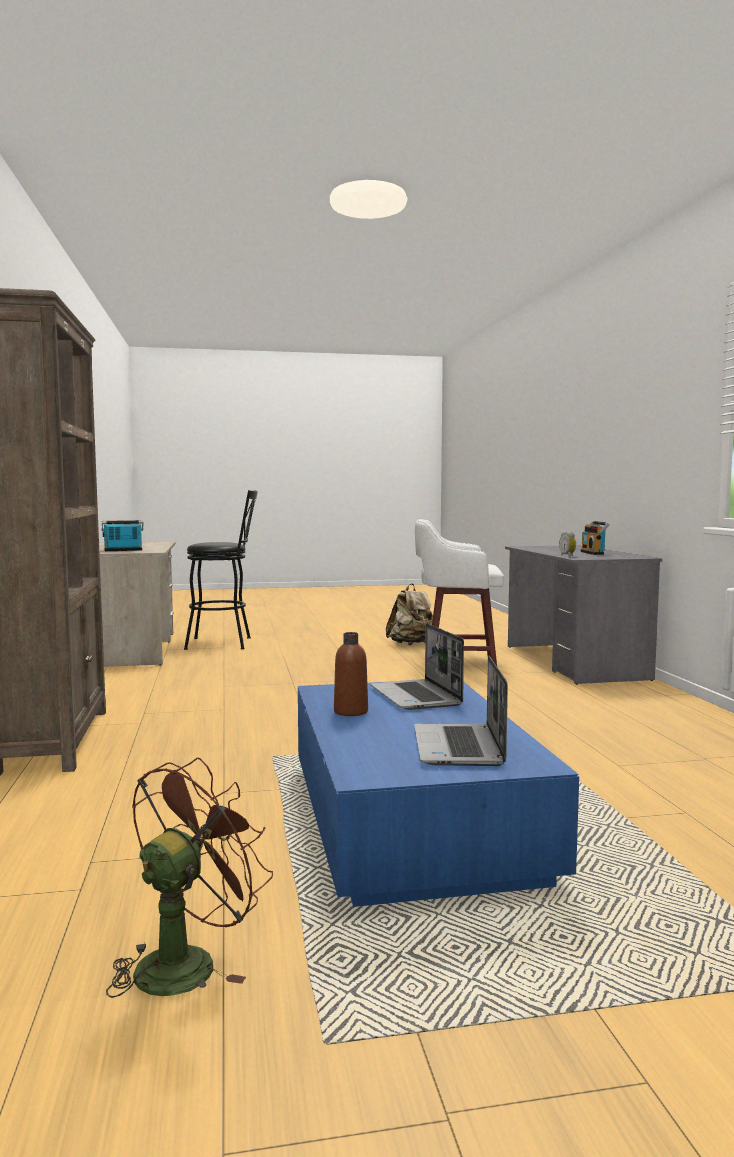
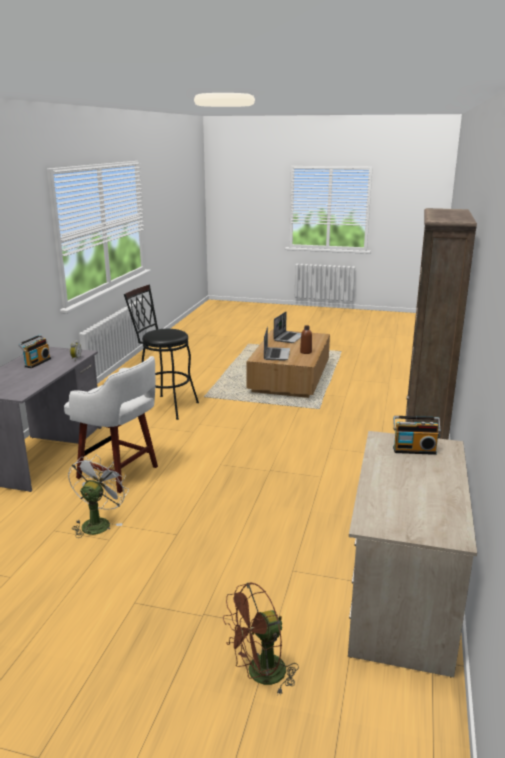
camera: 155 degrees left, 15 degrees up
brown fan [106,757,273,998] -> brown fan moved to [223,583,299,696]
black stool [184,490,258,650] -> black stool moved to [124,284,199,420]
blue coffee table [298,682,579,907] -> brown coffee table [246,330,330,398]
beige backpack [386,584,433,645] -> white fan [68,454,129,538]

